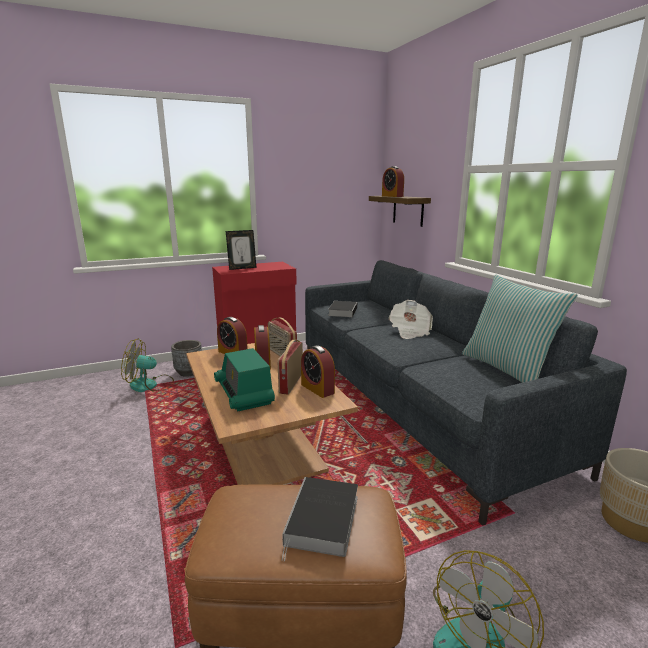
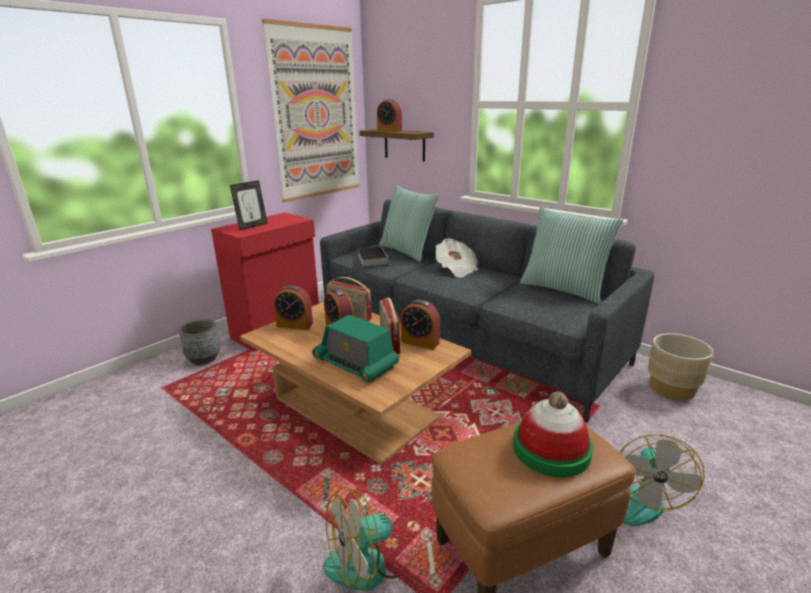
camera: 25 degrees left, 5 degrees up
fan [121,338,174,392] -> fan moved to [323,486,412,591]
book [282,477,358,562] -> hat [513,391,593,477]
none -> picture [262,19,359,203]
none -> pillow [379,185,439,262]

